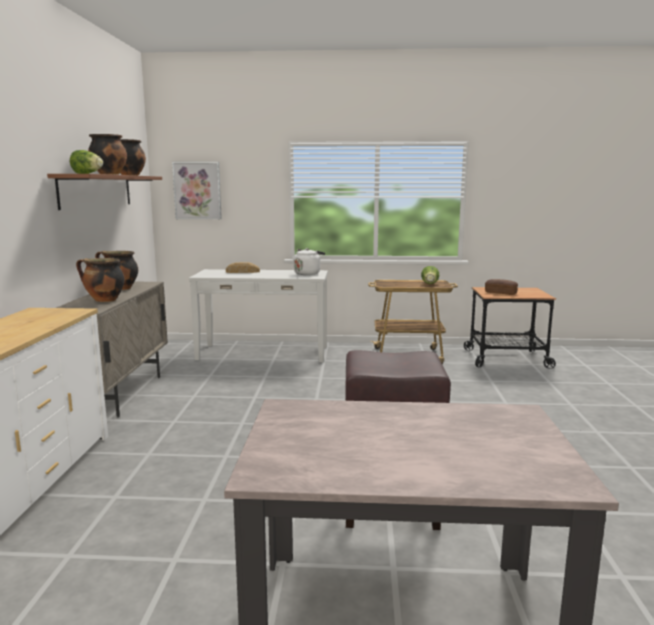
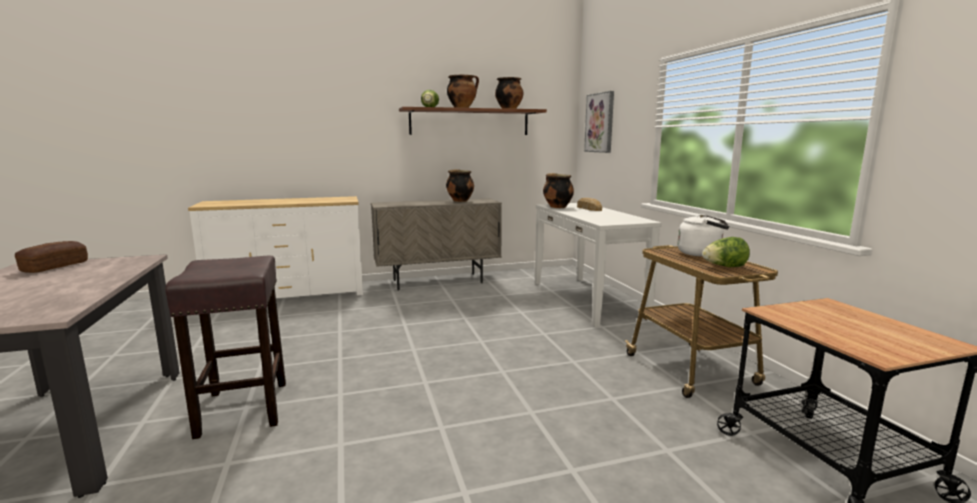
camera: 70 degrees right, 0 degrees up
cooking pot [76,258,125,302] -> cooking pot moved to [543,173,574,208]
white kettle [292,248,325,275] -> white kettle moved to [677,214,729,257]
bread [485,279,518,295] -> bread moved to [15,241,88,273]

